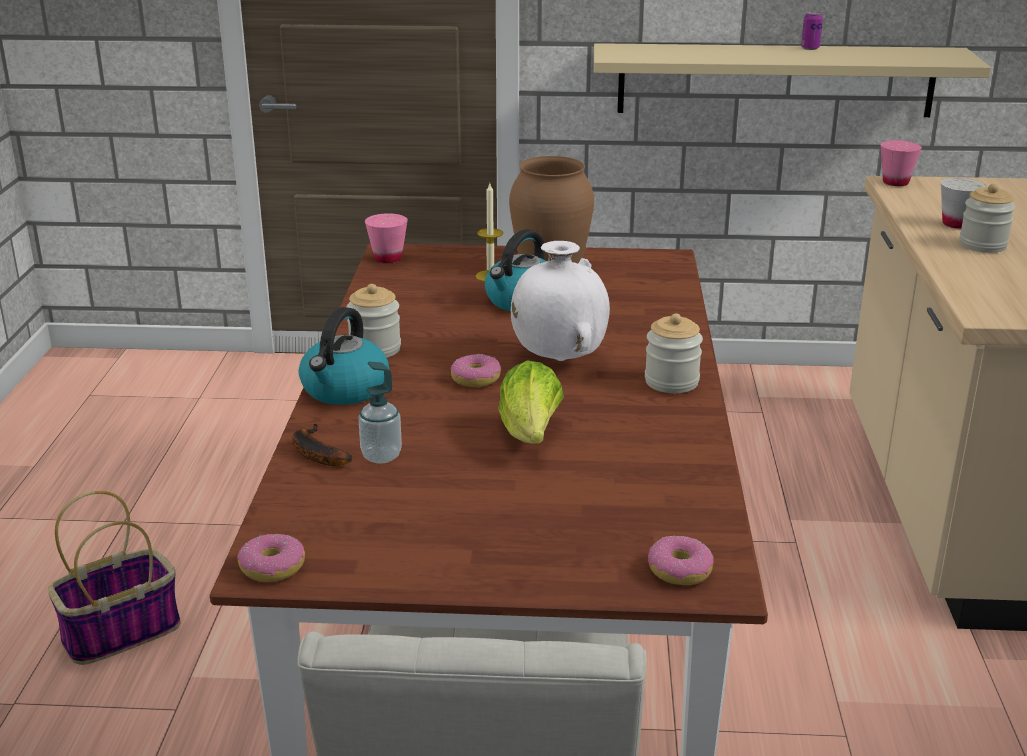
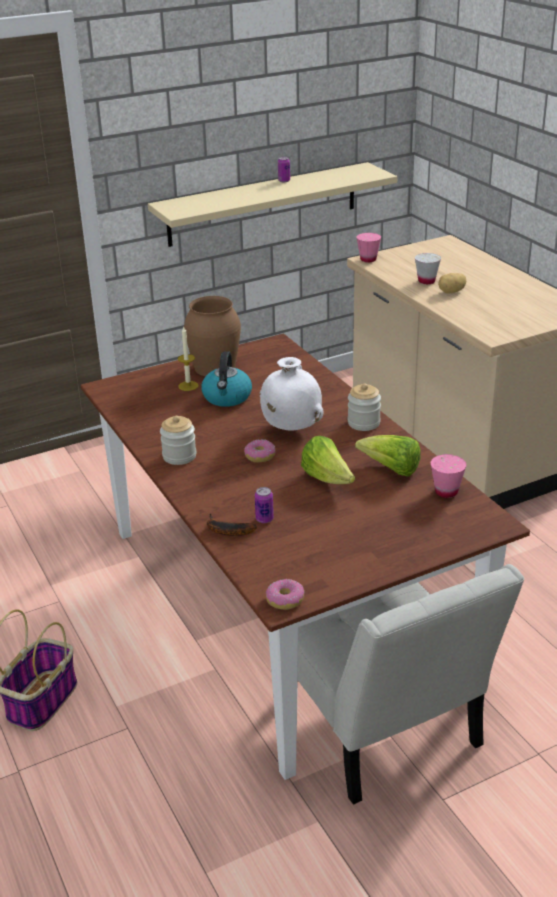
camera: 30 degrees left, 5 degrees up
kettle [299,307,389,405] -> none
soap dispenser [358,362,402,464] -> can [255,487,274,523]
pink cup [365,213,408,264] -> pink cup moved to [431,454,467,498]
donut [648,536,714,585] -> none
jar [959,184,1015,253] -> potato [438,273,466,293]
none -> lettuce [355,435,421,477]

